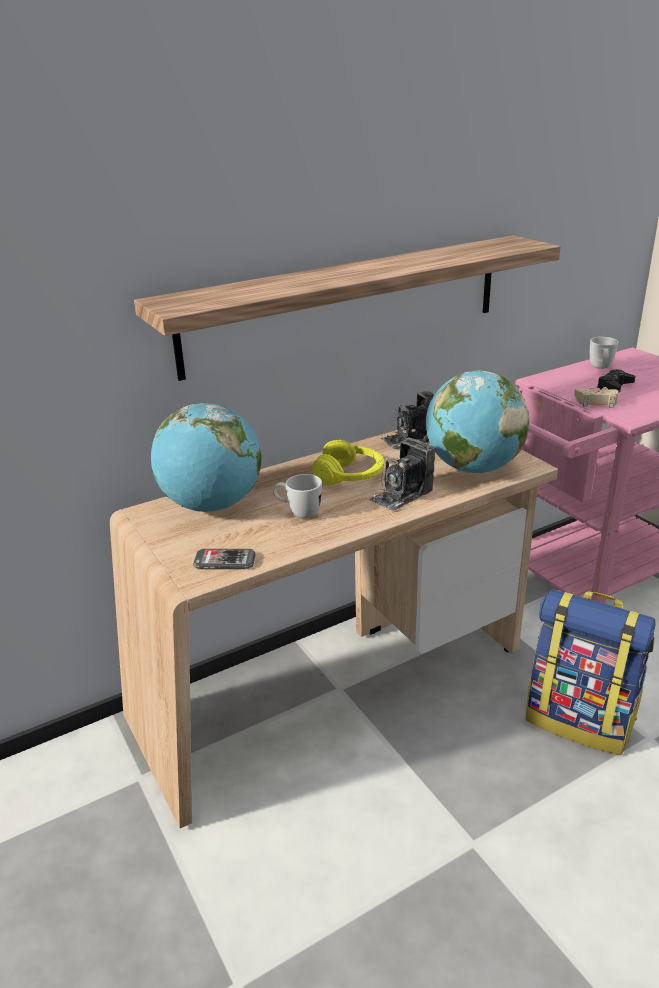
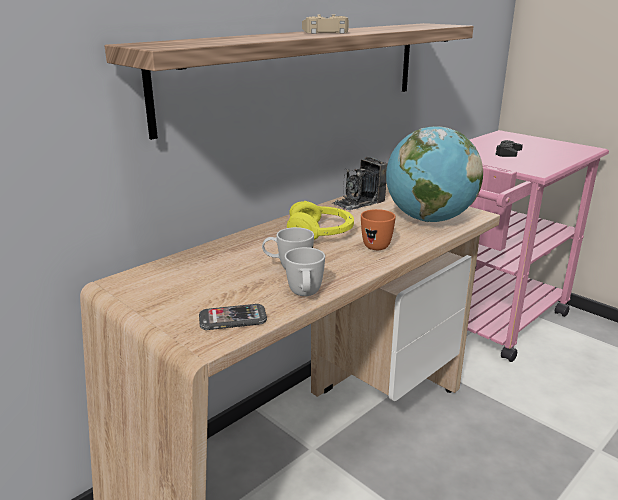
camera: 15 degrees left, 5 degrees down
globe [151,403,261,512] -> none
camera [369,438,435,511] -> orange mug [361,209,396,250]
backpack [526,589,655,755] -> none
beige game controller [574,387,618,408] -> beige game controller moved to [302,15,349,34]
white mug [590,337,618,369] -> white mug moved to [284,247,325,296]

